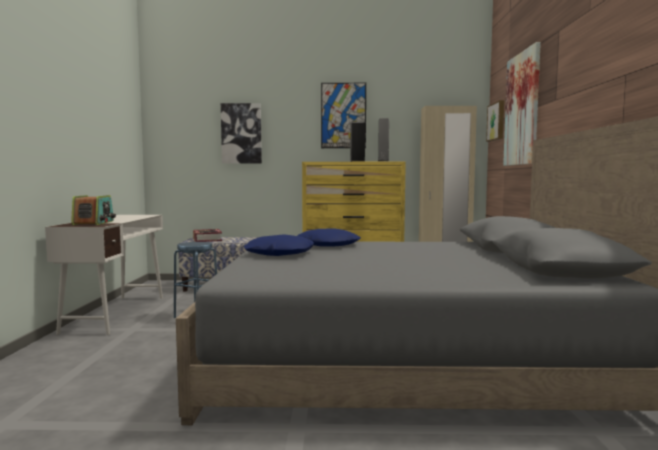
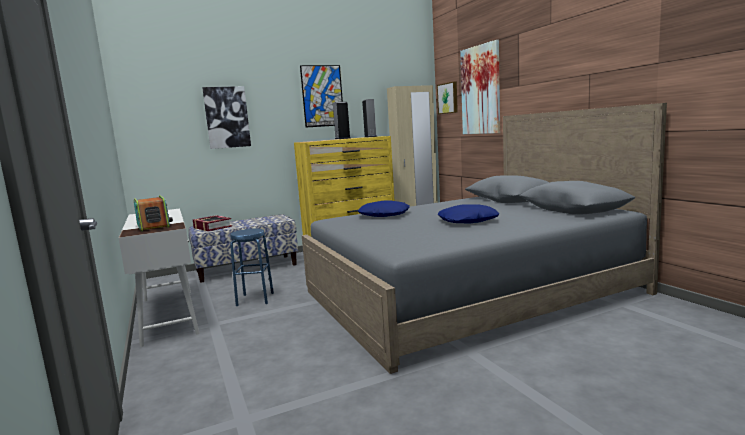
camera: 25 degrees left, 5 degrees up
blue pillow [244,234,314,256] -> blue pillow moved to [438,204,499,223]

